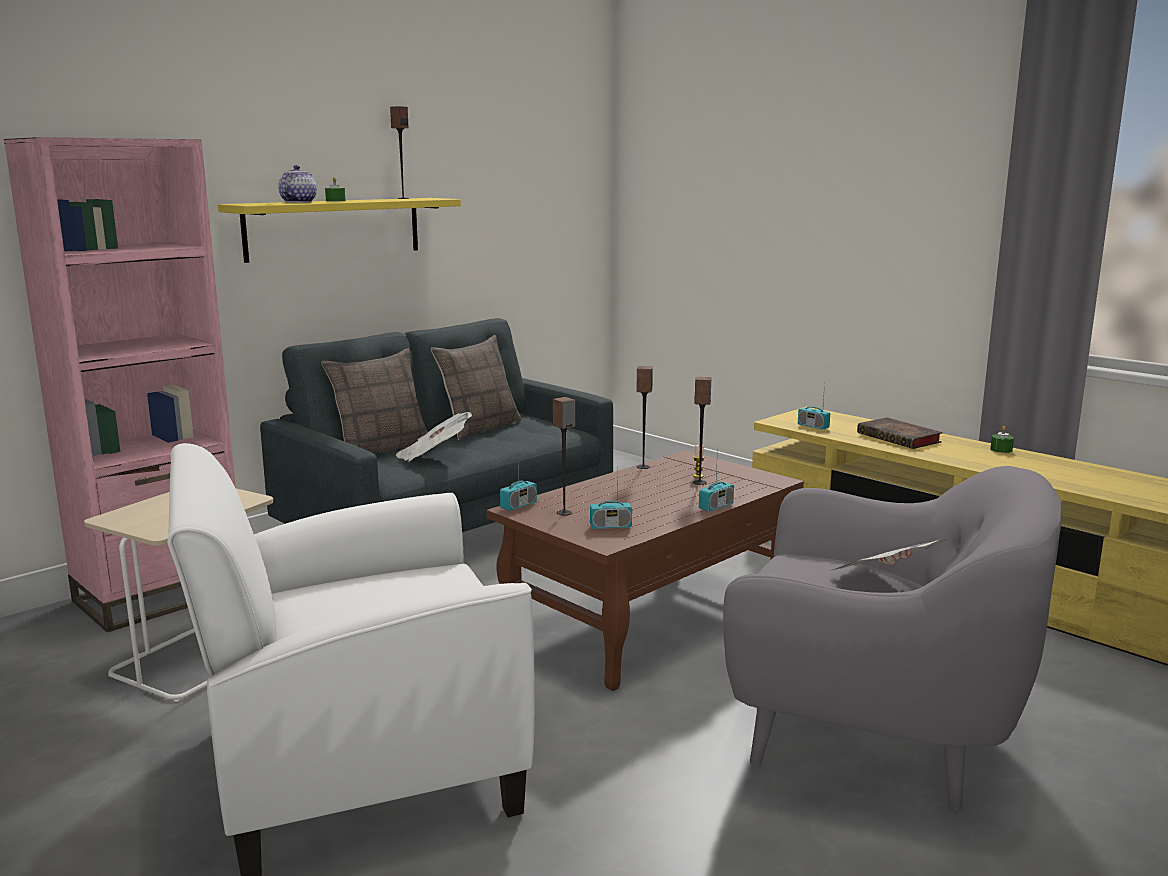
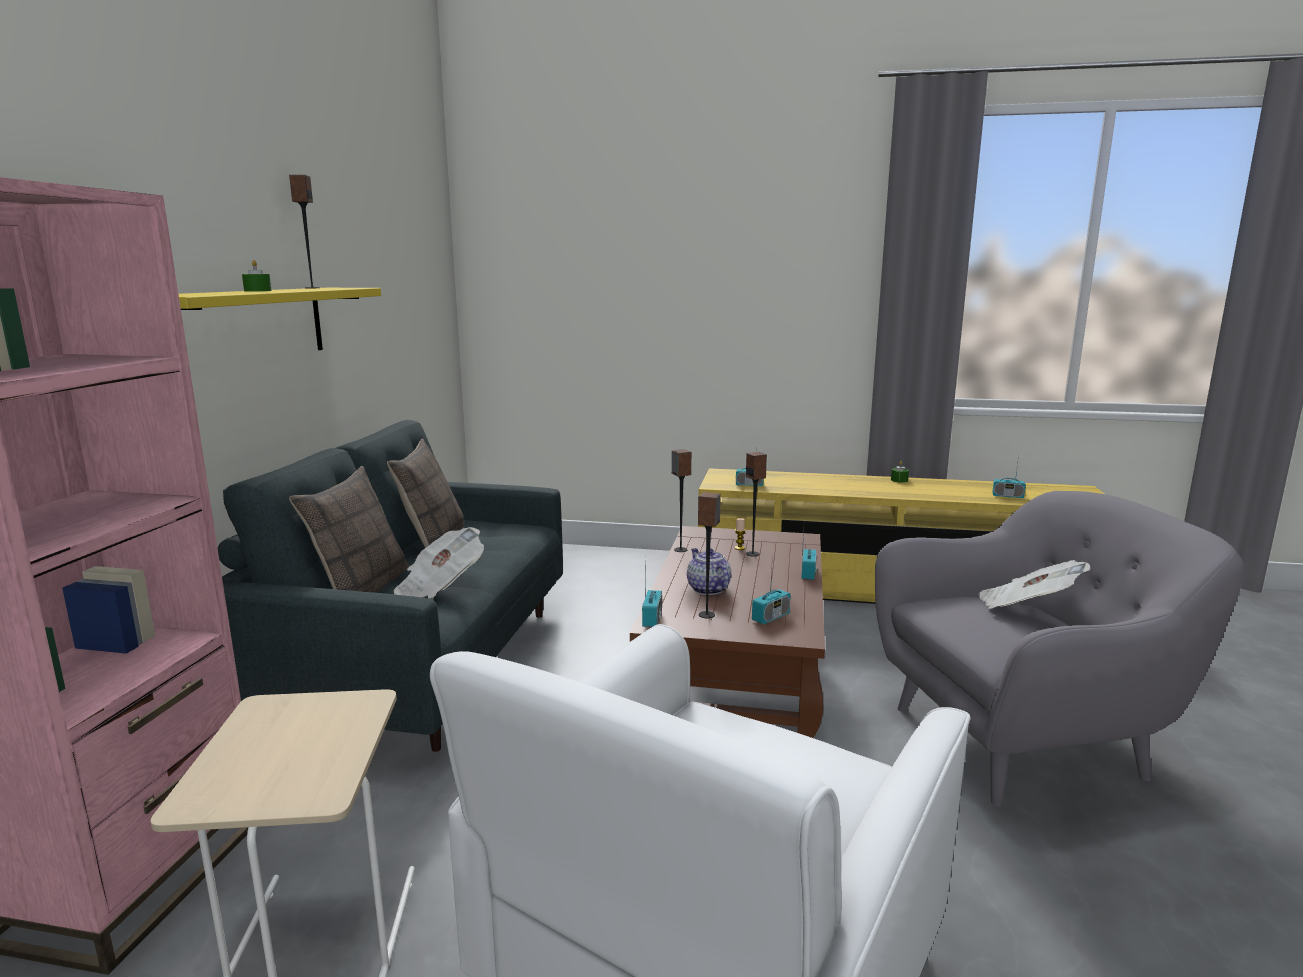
camera: 35 degrees left, 0 degrees up
teapot [278,165,317,203] -> teapot moved to [687,548,731,595]
book [857,418,943,449] -> none
none -> radio [992,456,1026,498]

